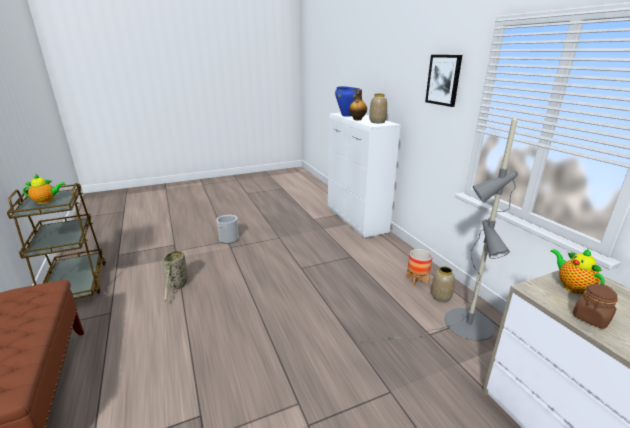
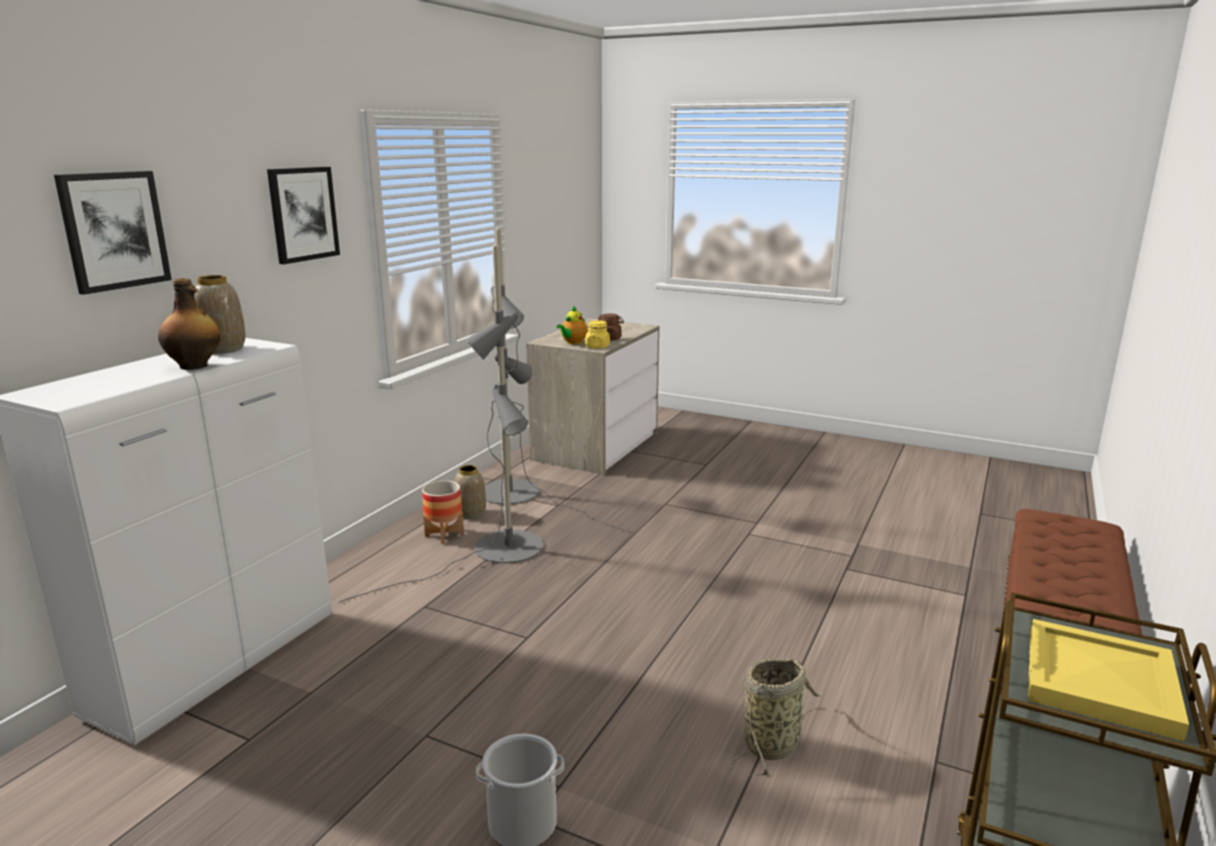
camera: 130 degrees left, 5 degrees down
teapot [23,174,65,204] -> yellow tray [1028,619,1189,742]
blue cooking pot [335,86,360,117] -> none
none -> picture [54,171,172,295]
none -> grey floor lamp [339,244,544,603]
none -> yellow jar [585,320,610,349]

